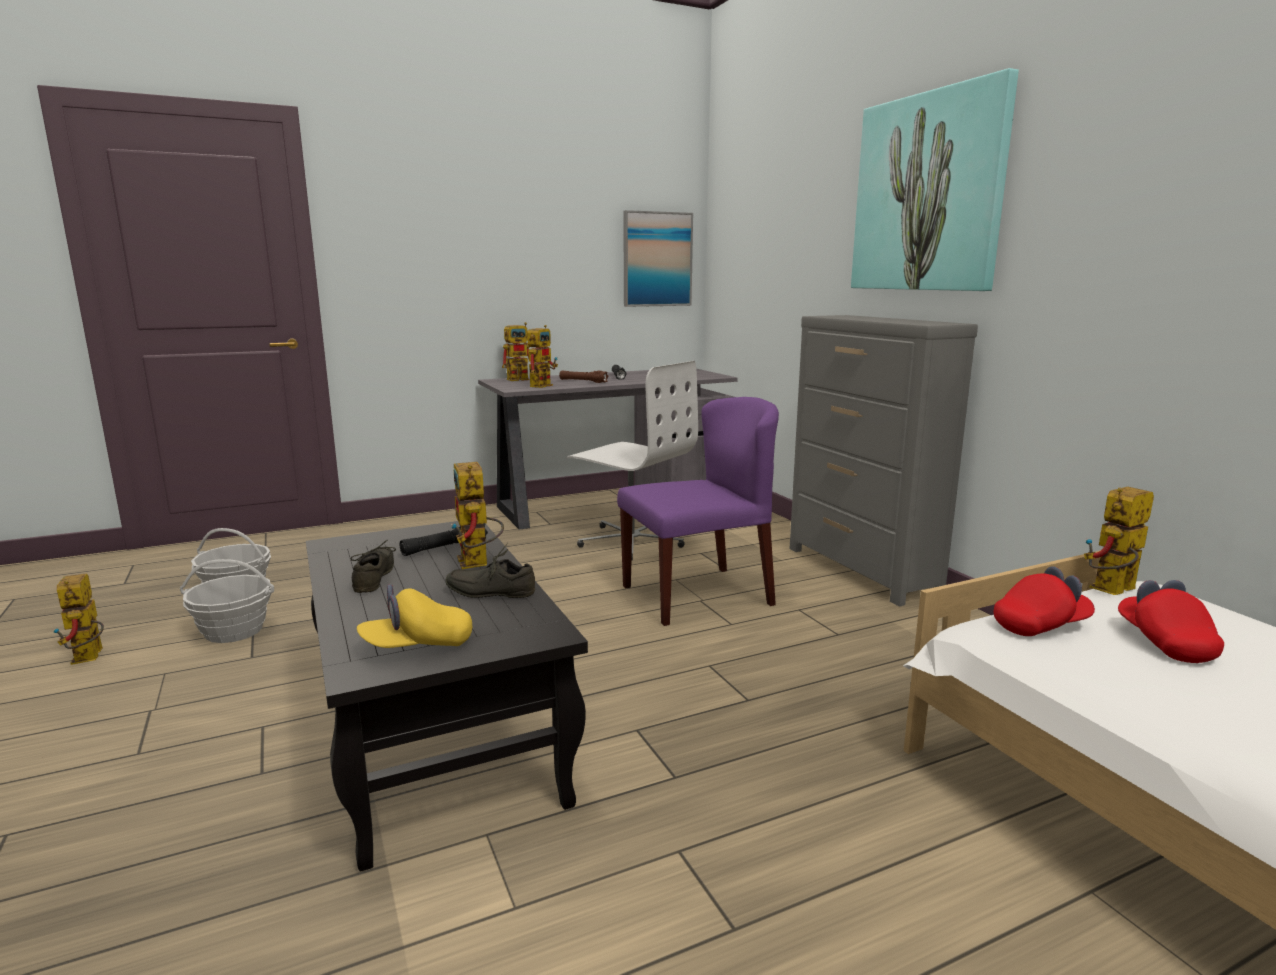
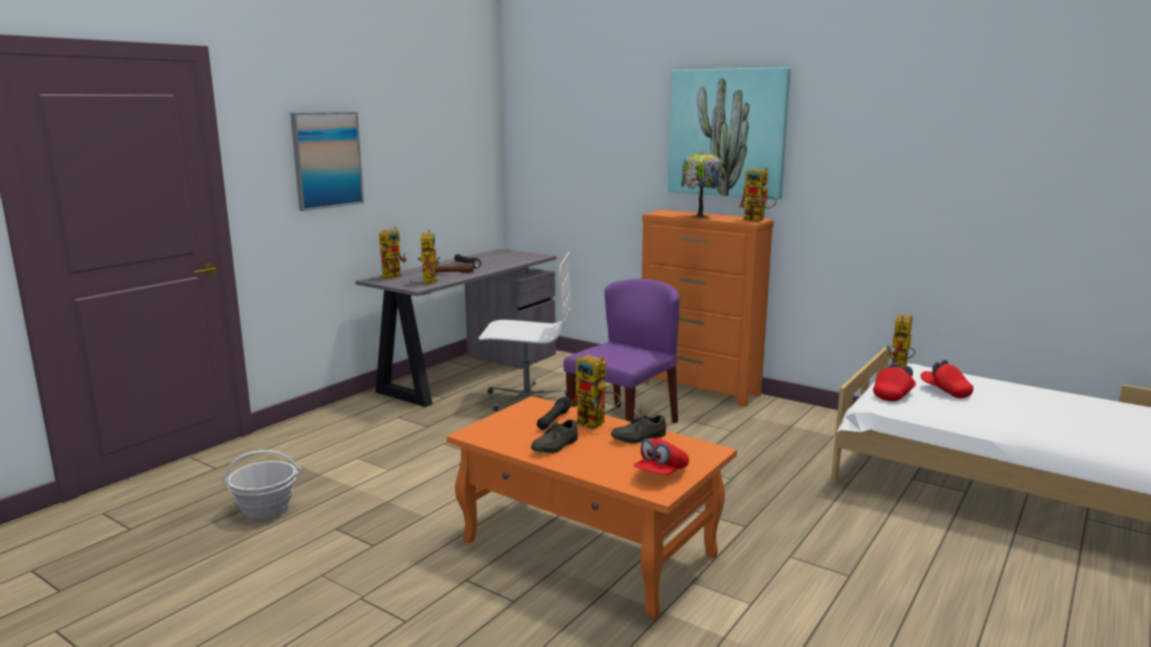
camera: 30 degrees left, 0 degrees up
toy robot [53,573,104,665] -> toy robot moved to [739,168,777,222]
basket [180,559,274,643] -> none
black coffee table [306,521,588,871] -> orange coffee table [447,396,737,620]
grey shoe [351,540,396,593] -> grey shoe turned 105 degrees counterclockwise [531,413,578,453]
yellow cap [357,584,472,648] -> red cap [634,439,689,475]
picture [623,210,693,307] -> picture moved to [290,112,364,211]
grey dresser [790,315,978,607] -> orange dresser [642,210,774,407]
none -> table lamp [681,152,722,218]

